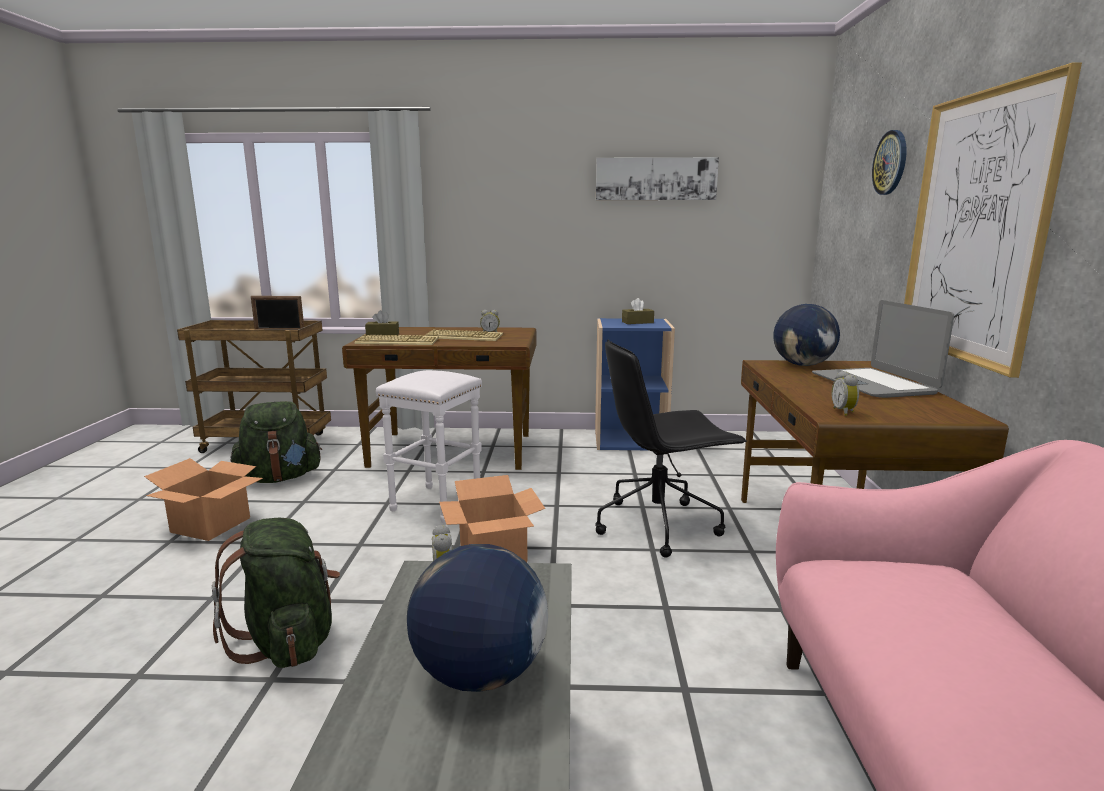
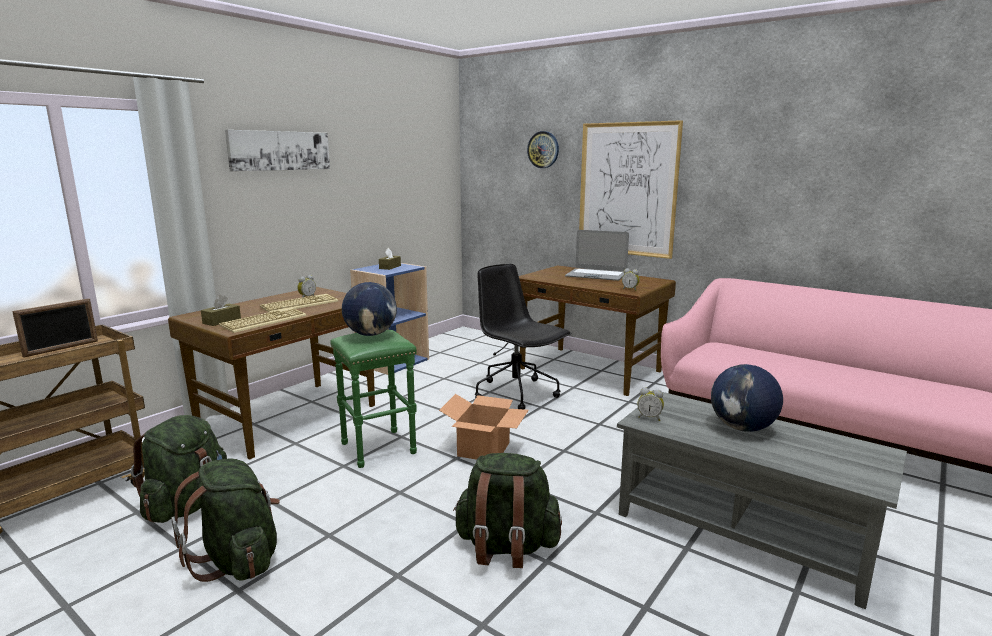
camera: 55 degrees left, 0 degrees up
cardboard box [144,458,263,541] -> green backpack [171,459,280,582]
white stool [376,370,482,523] -> green stool [330,330,417,468]
black office chair [595,339,747,558] -> black office chair turned 120 degrees clockwise [475,264,572,410]
picture [596,157,719,200] -> picture moved to [225,130,330,172]
globe [773,304,840,366] -> globe moved to [342,282,397,336]

